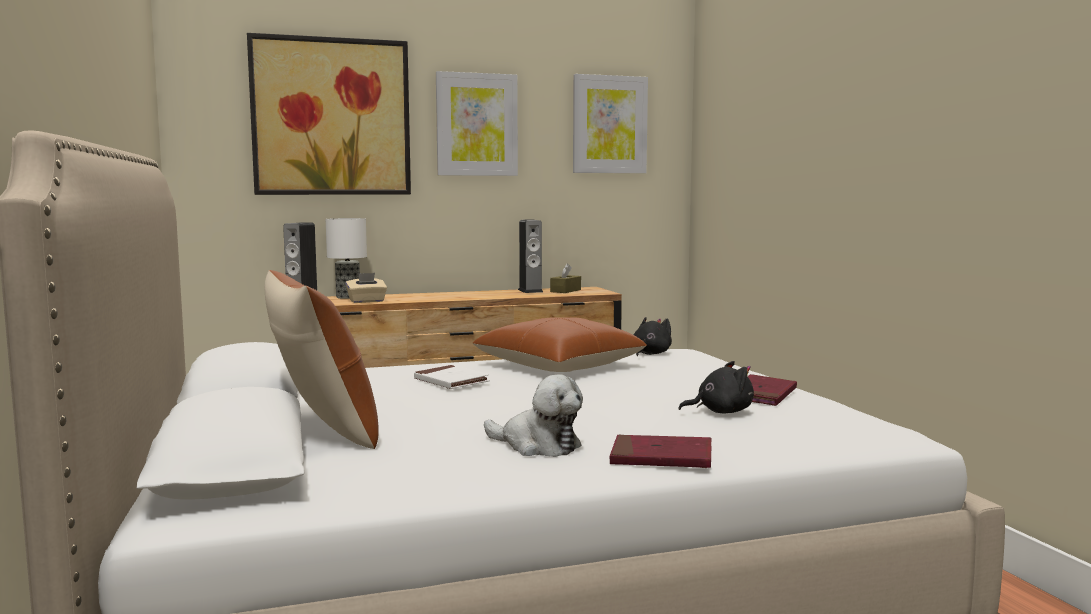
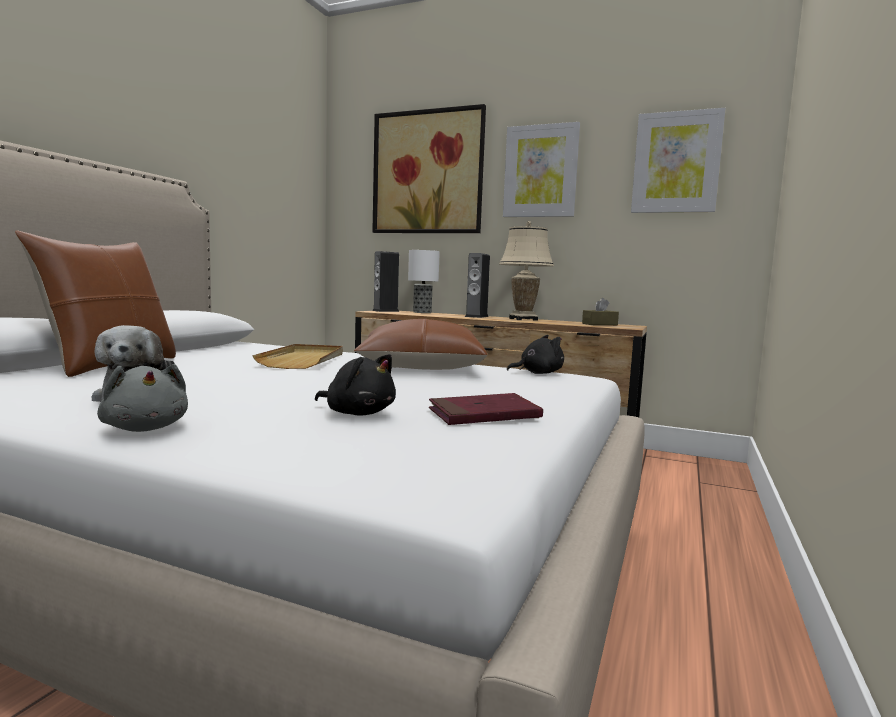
camera: 40 degrees right, 0 degrees up
beige tissue box [346,273,387,303] -> none
white book [414,365,490,389] -> beige tray [252,344,343,369]
speaker [518,220,543,293] -> speaker moved to [465,253,490,318]
red book [610,435,711,468] -> grey plush toy [97,364,188,432]
none -> beige table lamp [499,221,554,321]

